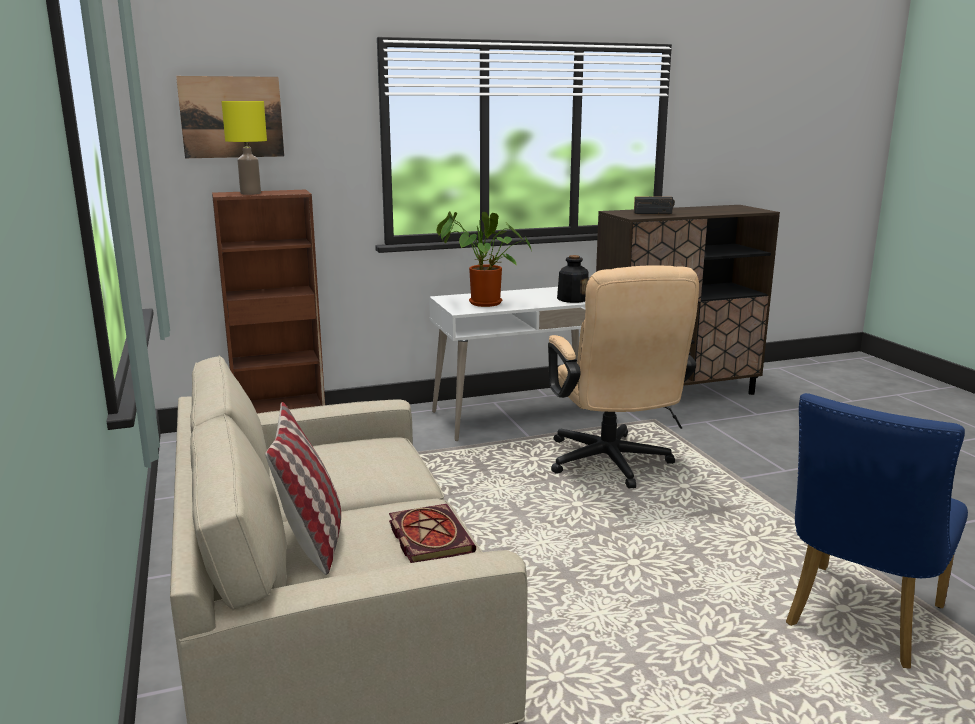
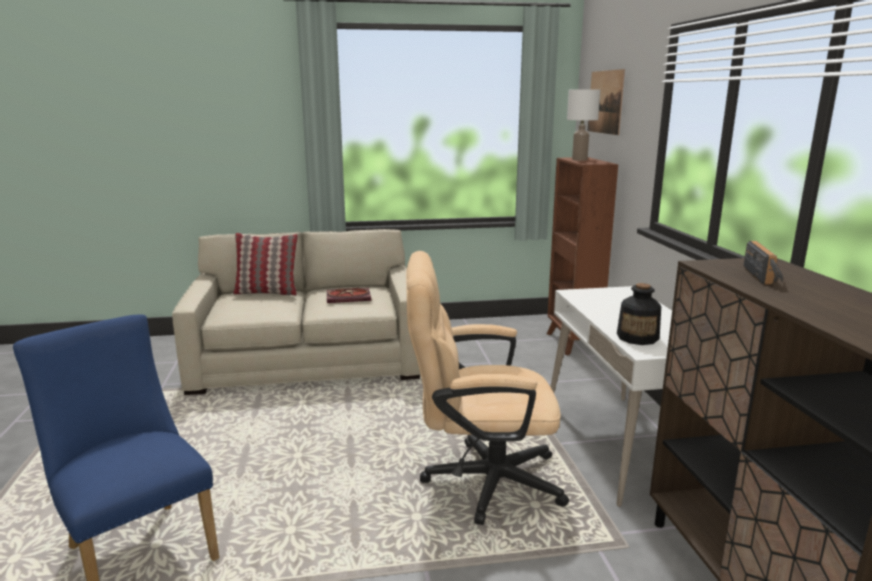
camera: 100 degrees right, 0 degrees up
yellow table lamp [222,101,267,195] -> white table lamp [567,89,600,161]
book [389,504,476,563] -> book moved to [327,288,371,303]
potted plant [436,211,532,307] -> none

